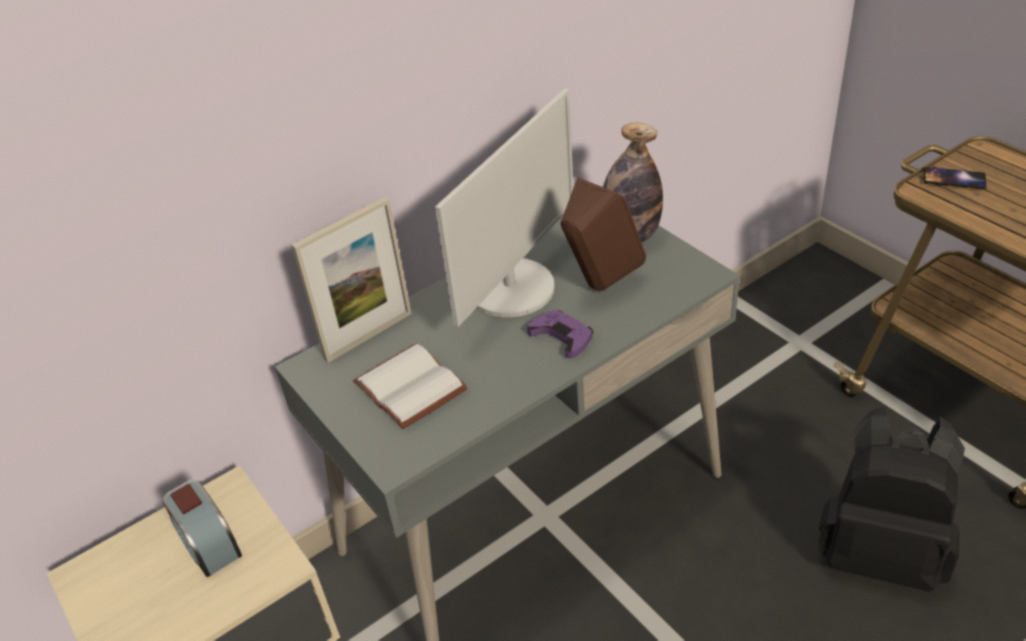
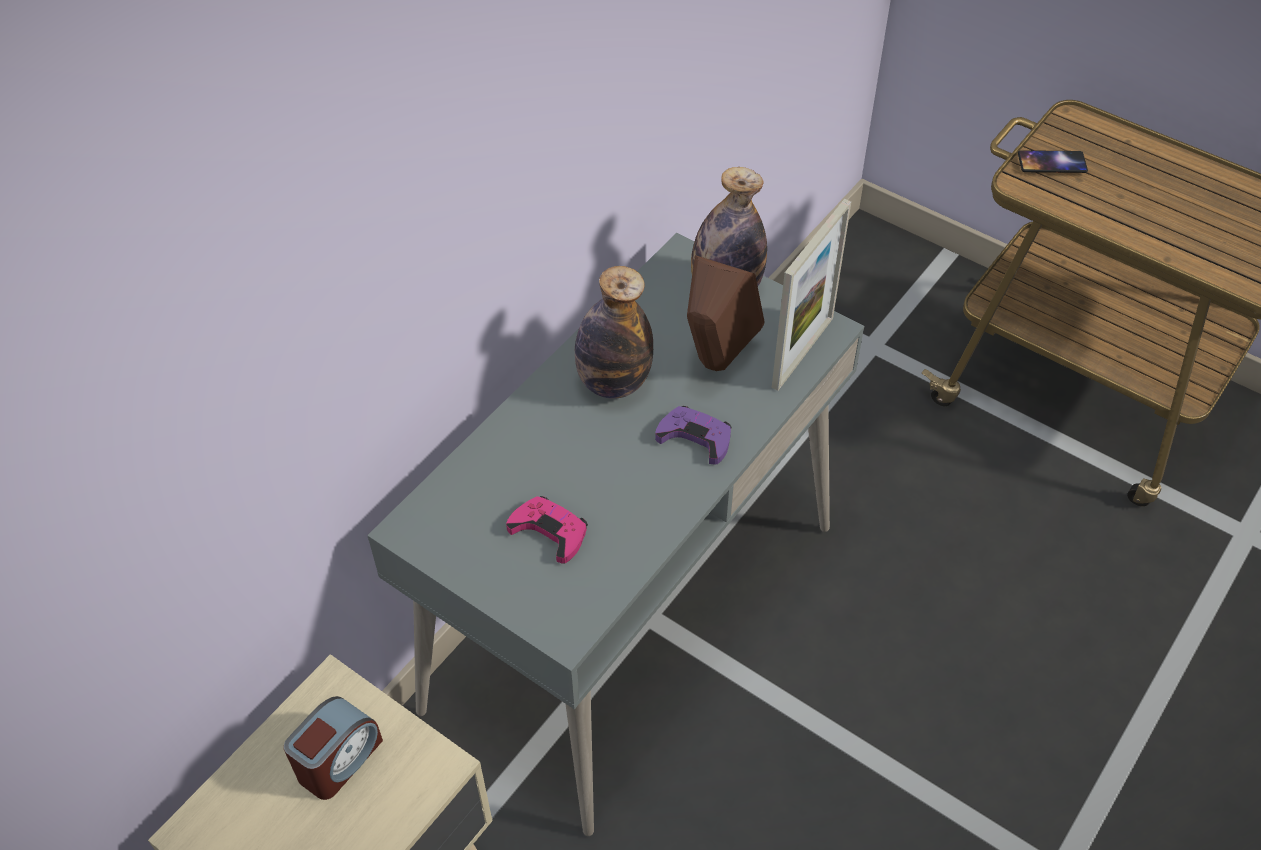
camera: 20 degrees left, 10 degrees up
alarm clock [163,480,242,577] -> alarm clock turned 90 degrees counterclockwise [284,696,383,800]
picture frame [292,197,412,363] -> picture frame moved to [772,199,851,391]
white book [353,343,468,429] -> pink game controller [506,496,588,563]
monitor [435,89,574,327] -> bottle [575,266,653,399]
black backpack [818,406,965,592] -> none

